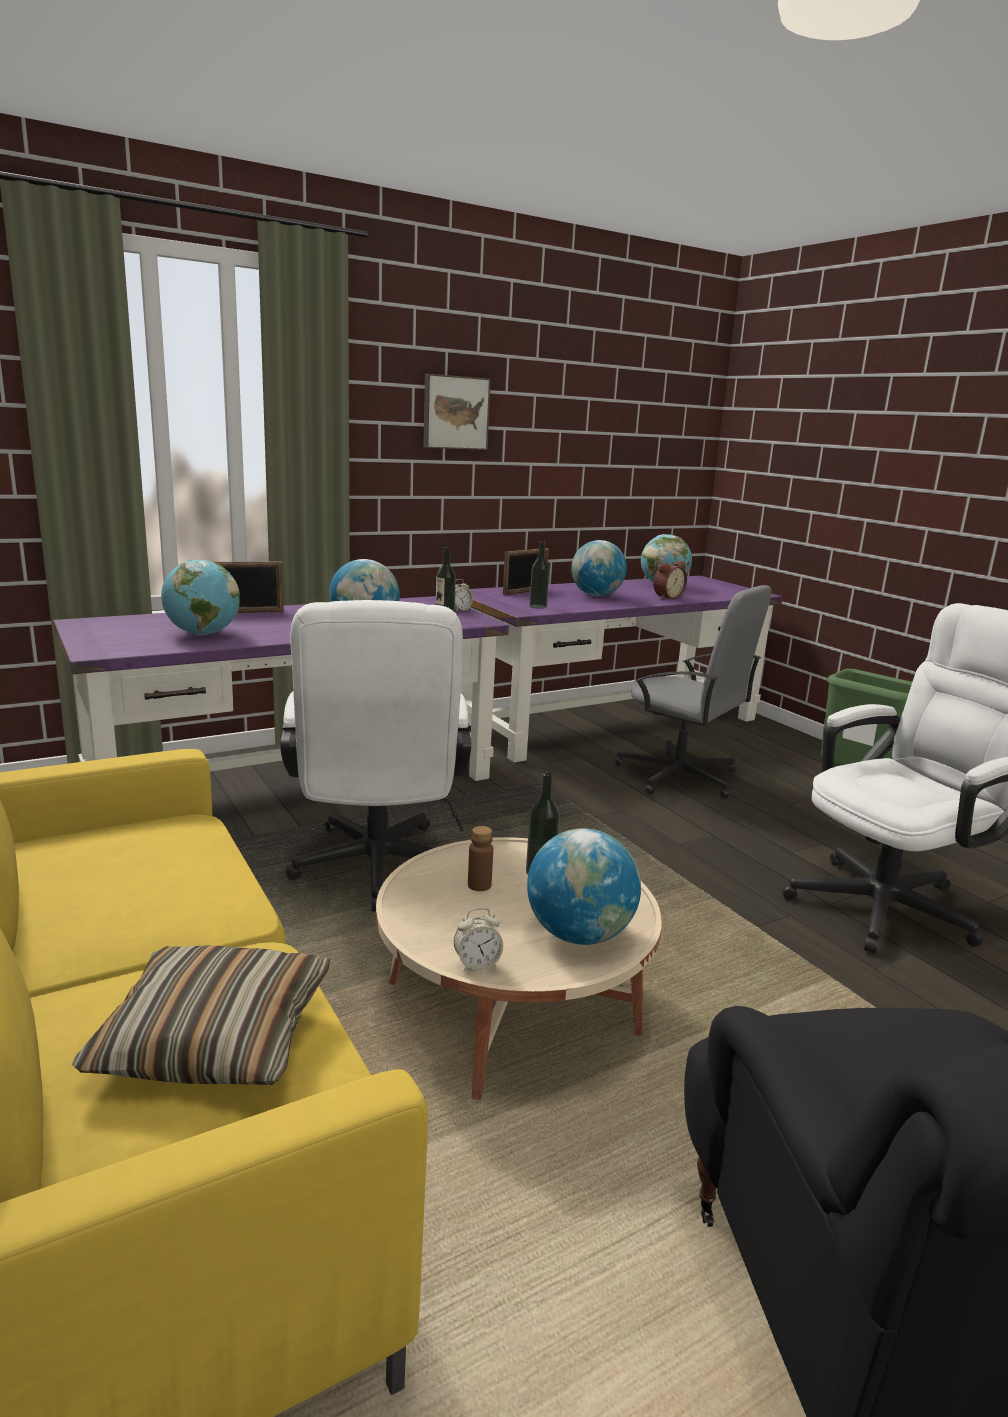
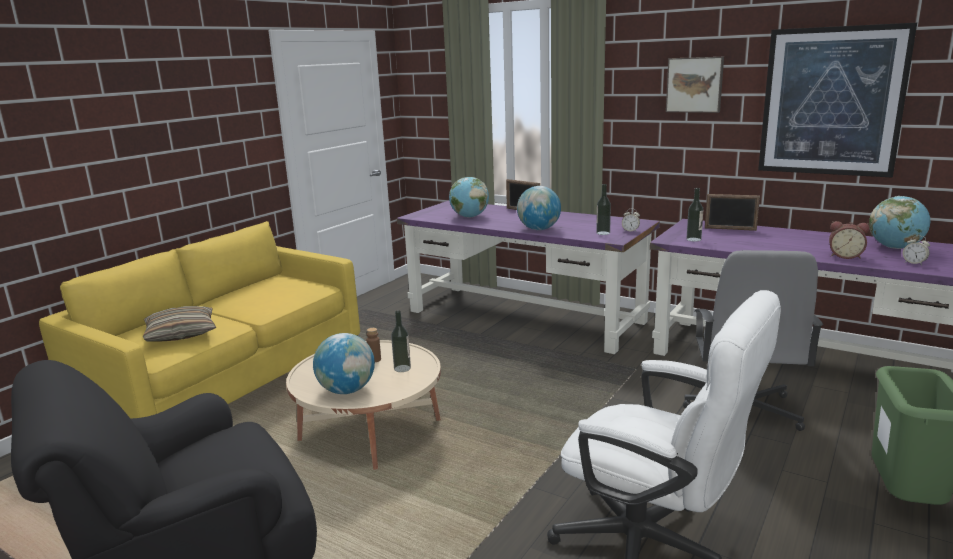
camera: 65 degrees right, 0 degrees up
white office chair [280,600,471,911] -> none
alarm clock [454,908,503,972] -> alarm clock moved to [903,236,930,265]
globe [571,540,627,596] -> none
none -> picture [758,23,917,178]

